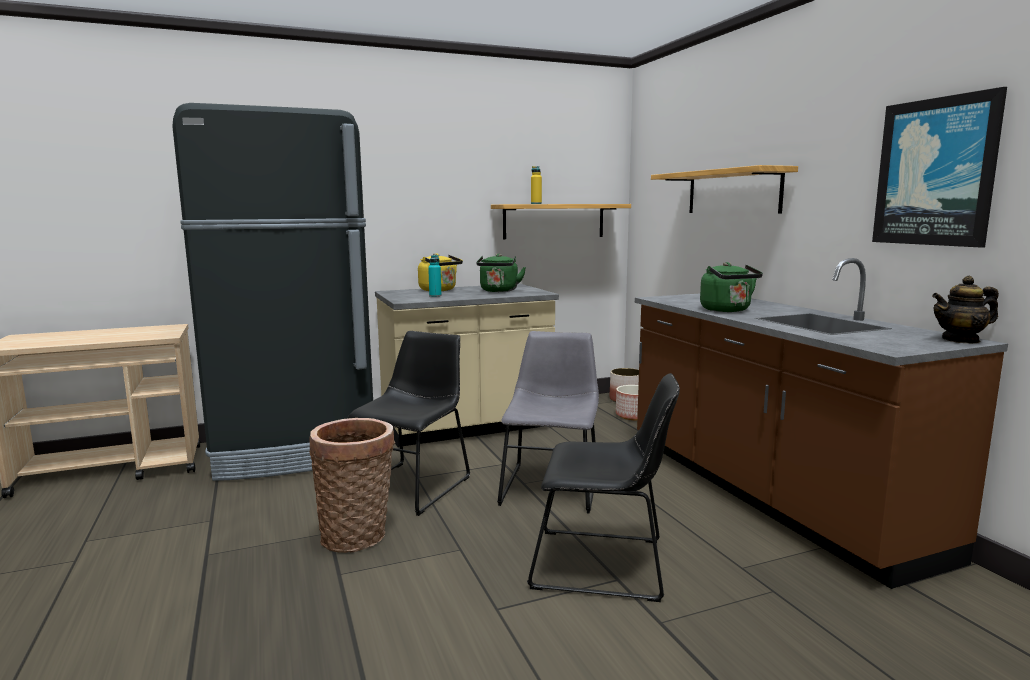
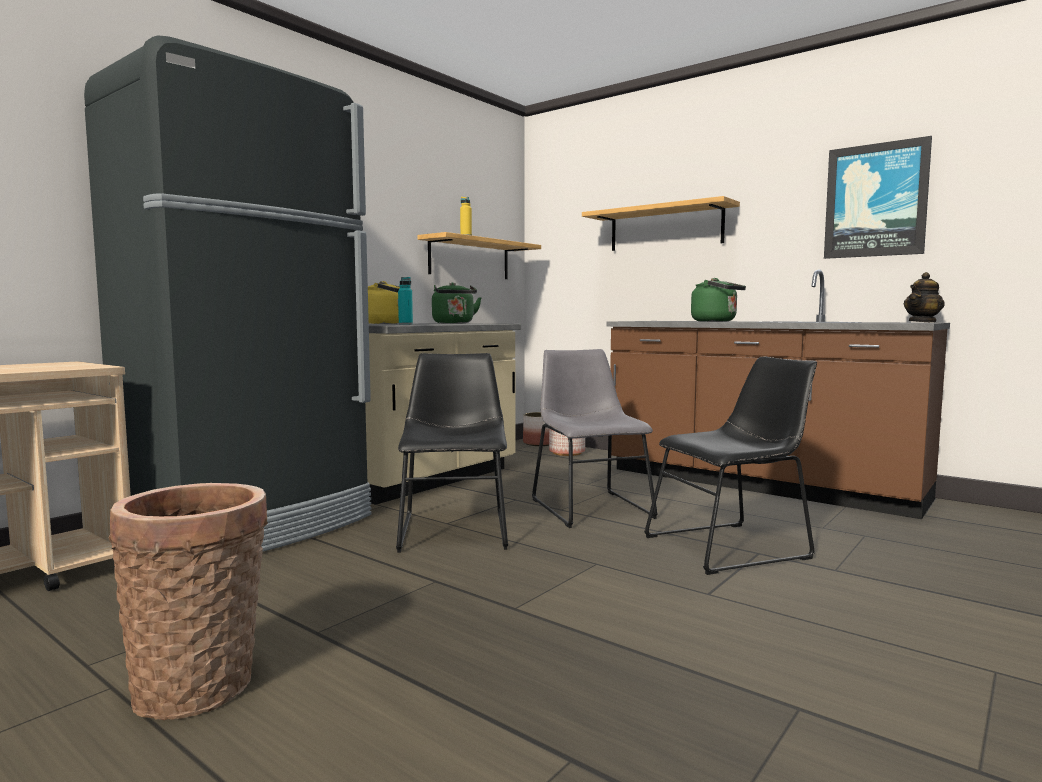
camera: 30 degrees left, 5 degrees down
basket [309,418,395,553] -> basket moved to [108,483,268,720]

